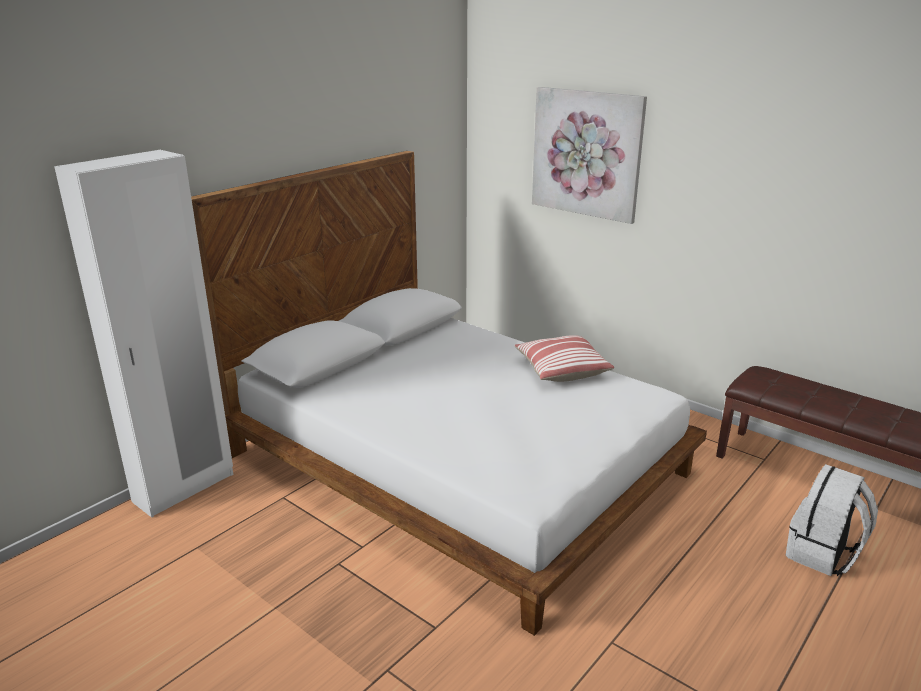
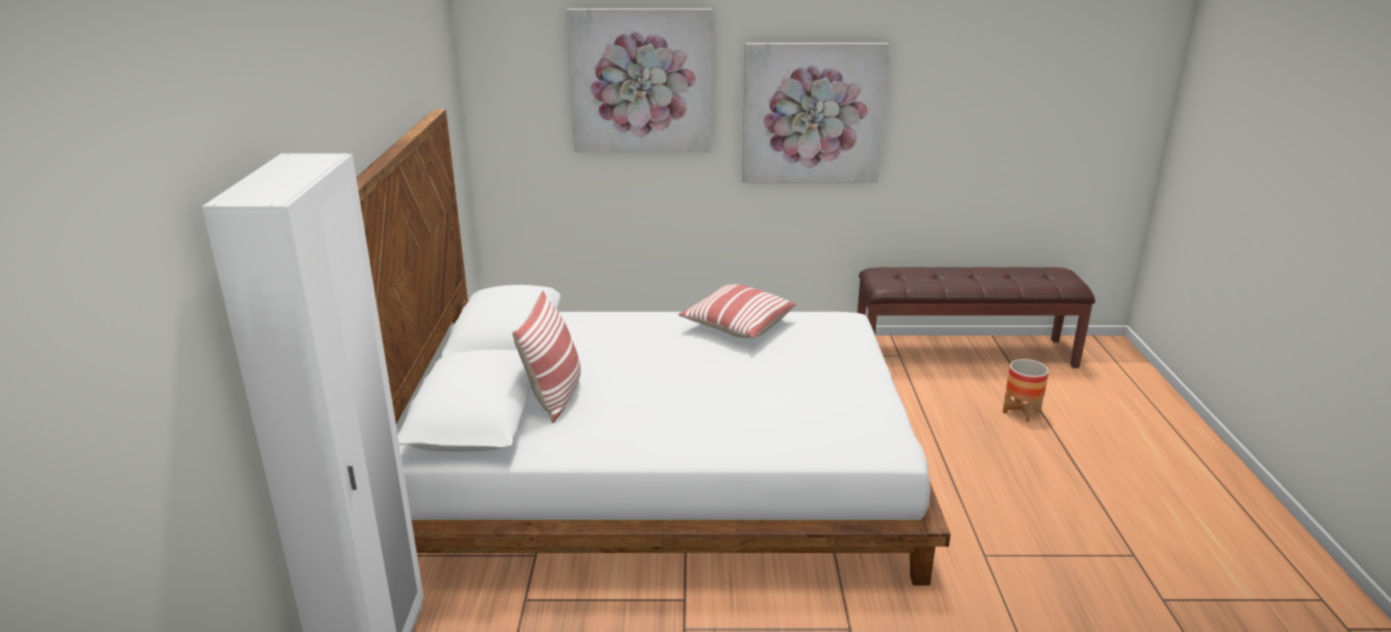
camera: 40 degrees left, 0 degrees up
white backpack [785,464,878,576] -> planter [1003,359,1049,422]
none -> pillow [512,291,581,423]
none -> picture [742,43,889,183]

